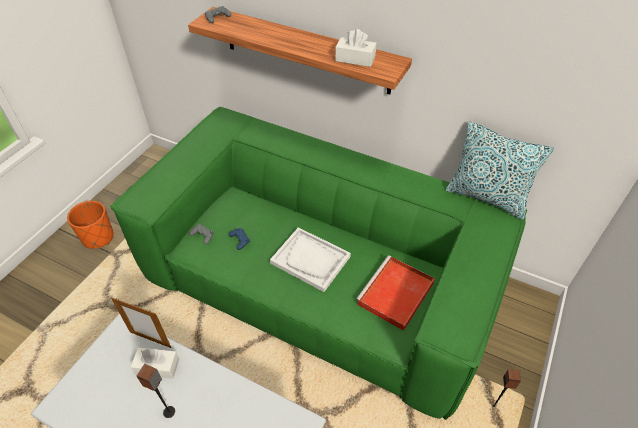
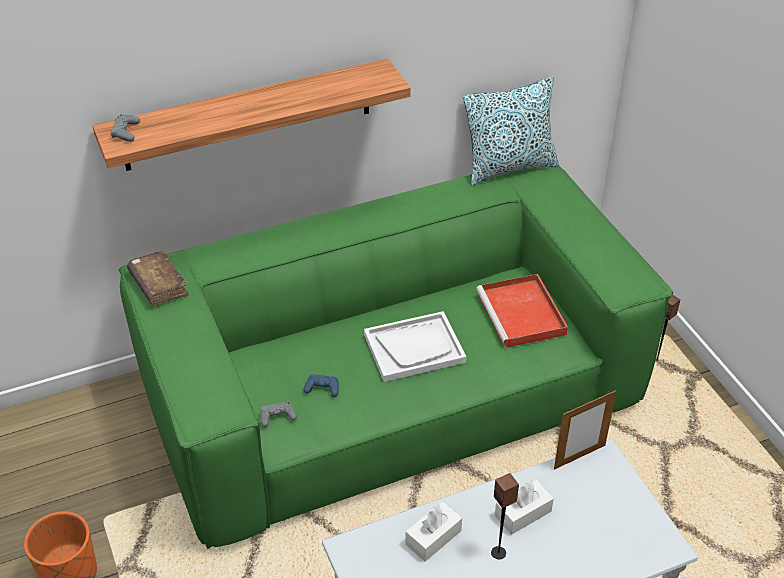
camera: 50 degrees left, 5 degrees down
picture frame [111,297,171,348] -> picture frame moved to [554,390,617,470]
white tissue box [335,29,376,67] -> white tissue box moved to [495,480,554,535]
none -> brown book [127,250,189,305]

